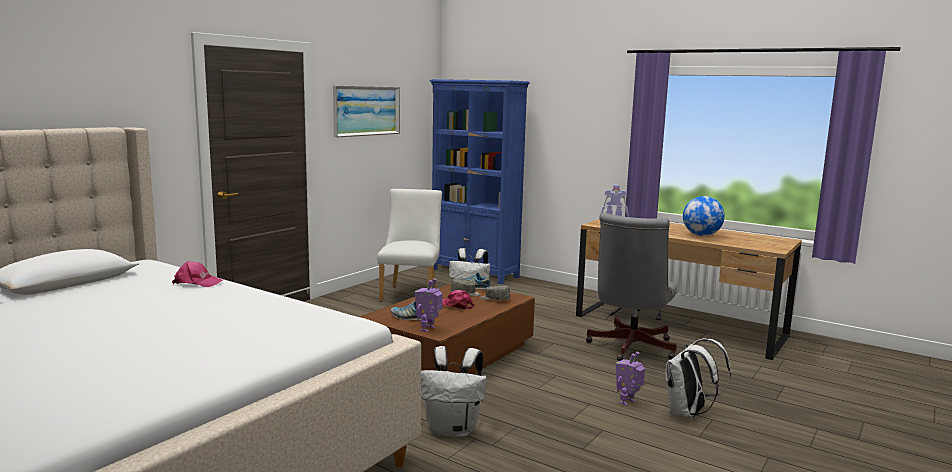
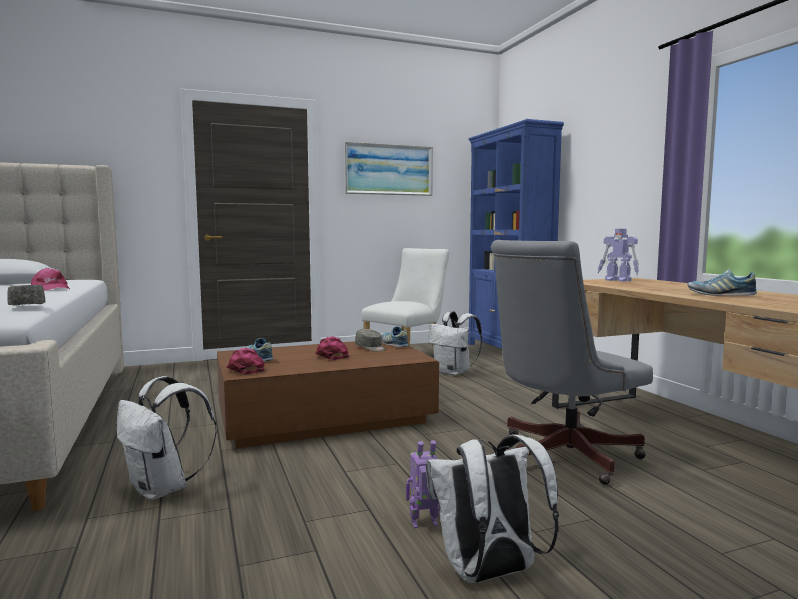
camera: 35 degrees right, 5 degrees down
toy robot [415,278,443,332] -> pink cap [227,348,265,374]
grey cap [480,285,510,300] -> grey cap moved to [7,285,45,306]
globe [683,196,725,236] -> shoe [687,269,757,296]

